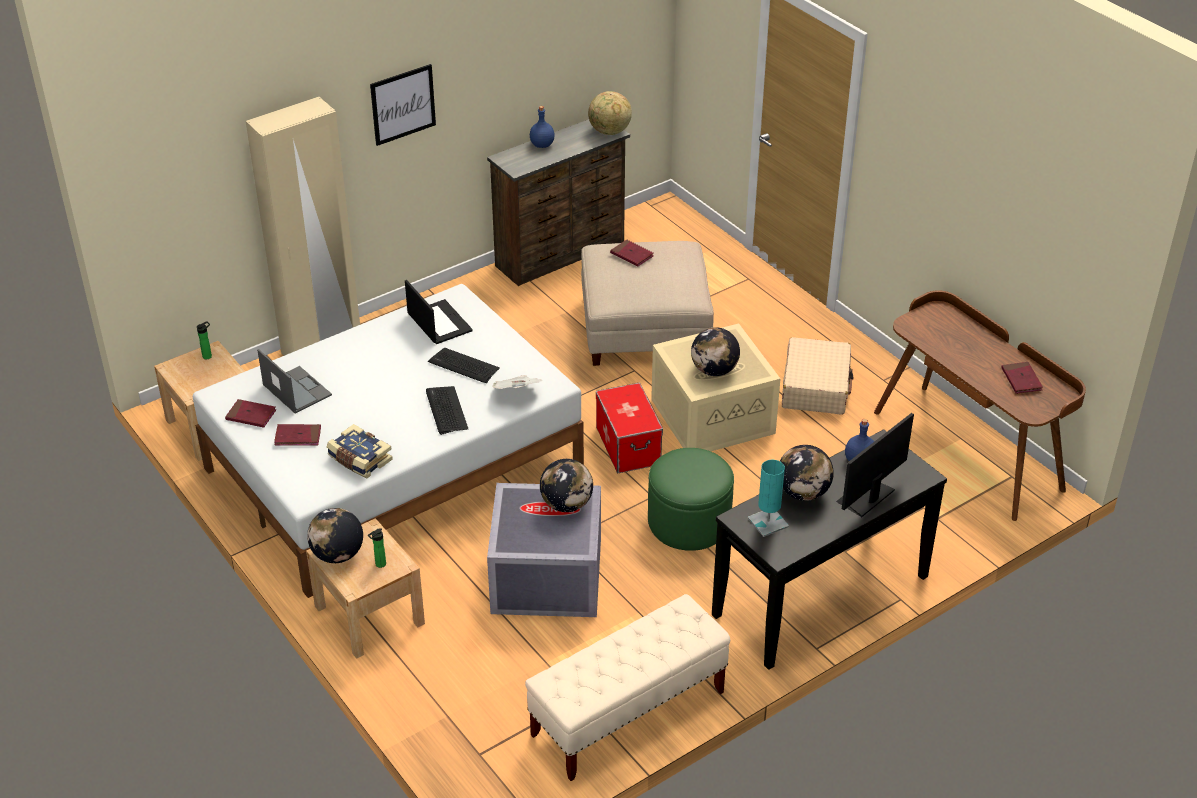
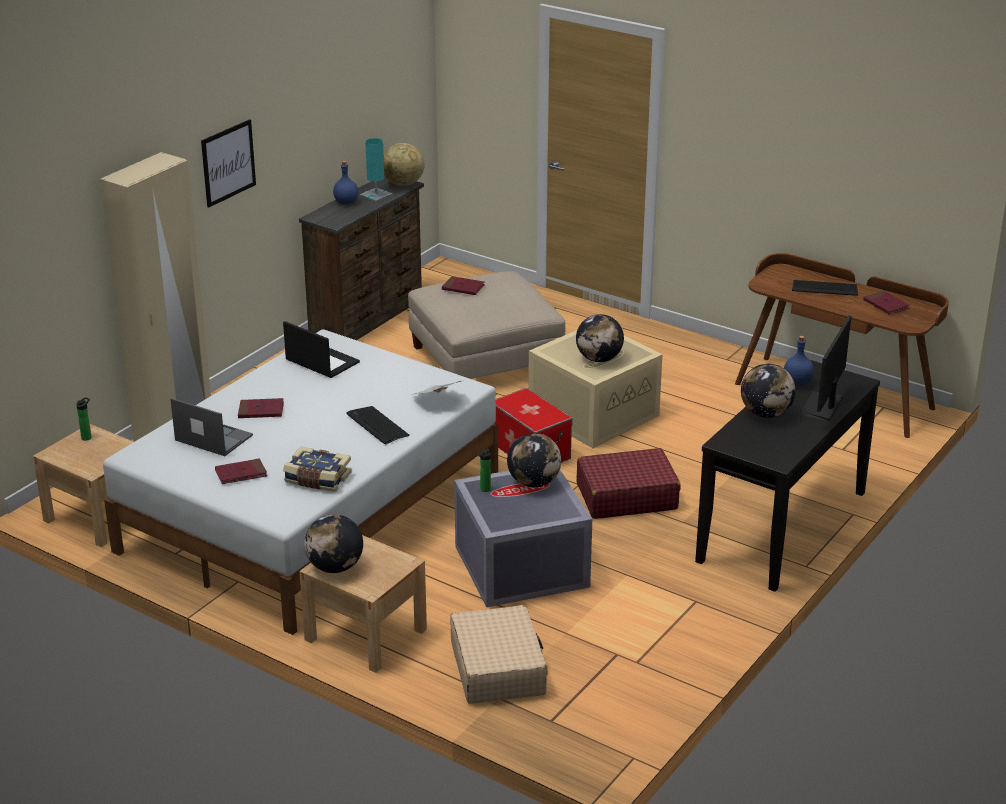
camera: 20 degrees left, 10 degrees down
red book [225,399,276,428] -> red book moved to [238,398,284,418]
bottle [368,528,386,568] -> bottle moved to [478,448,491,492]
keyboard [428,348,500,383] -> keyboard moved to [792,280,858,296]
beige bench [525,594,730,781] -> none
green ottoman [648,448,734,551] -> red suitcase [577,448,680,519]
turquoise table lamp [748,460,789,537] -> turquoise table lamp moved to [360,138,393,202]
beige suitcase [782,337,853,415] -> beige suitcase moved to [450,605,548,704]

